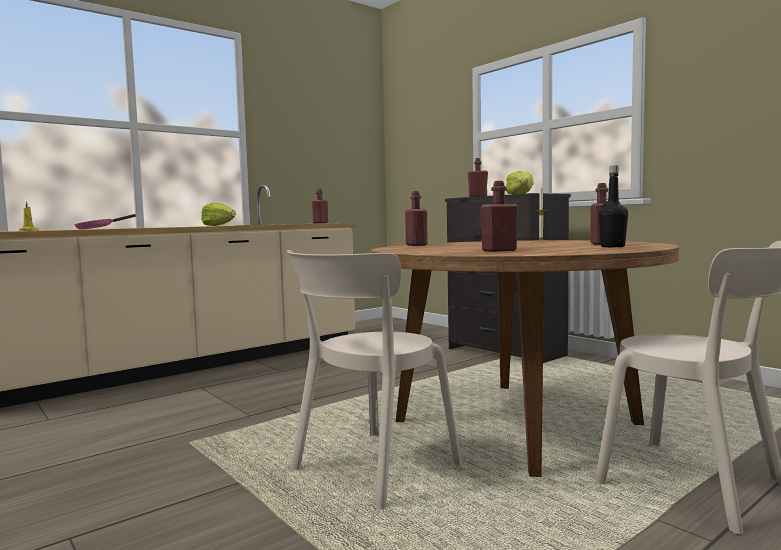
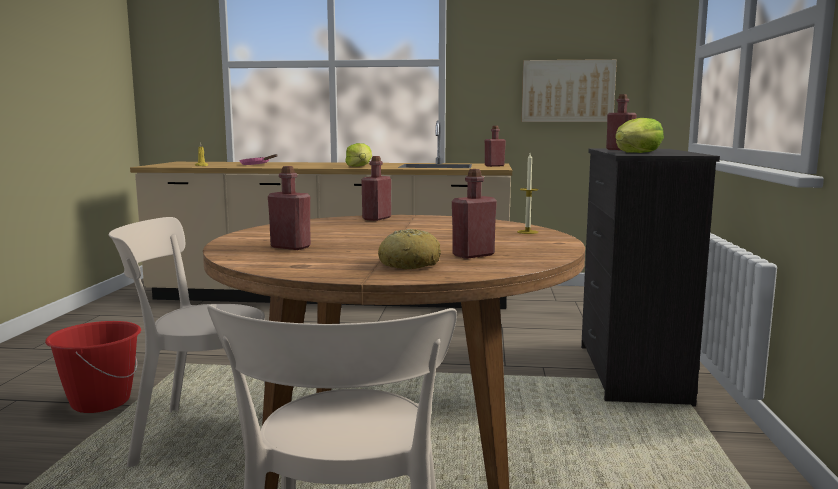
camera: 45 degrees right, 5 degrees up
black bottle [598,166,628,247] -> bread [378,229,441,269]
none -> red bucket [45,321,141,413]
none -> picture [521,59,617,122]

